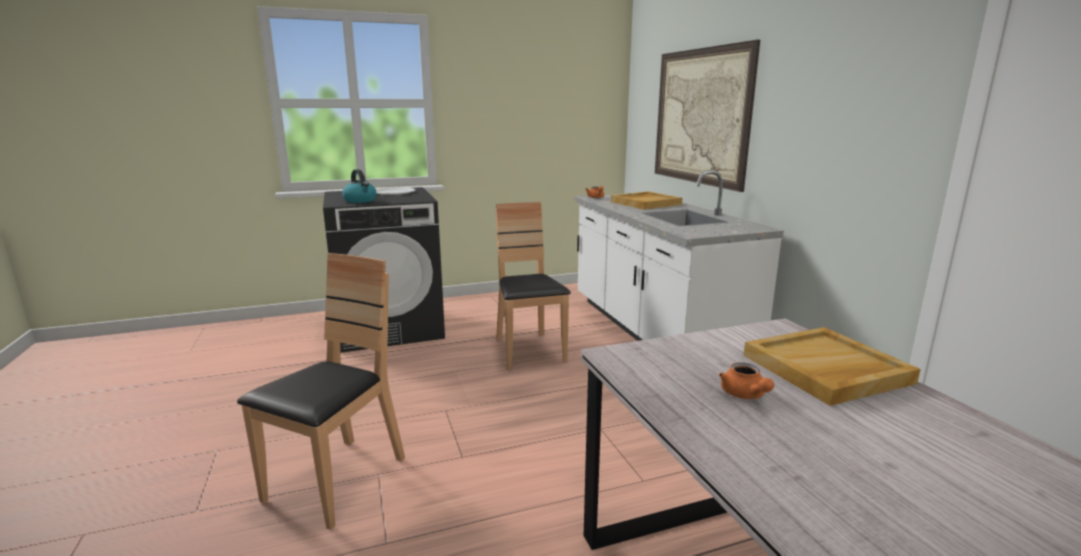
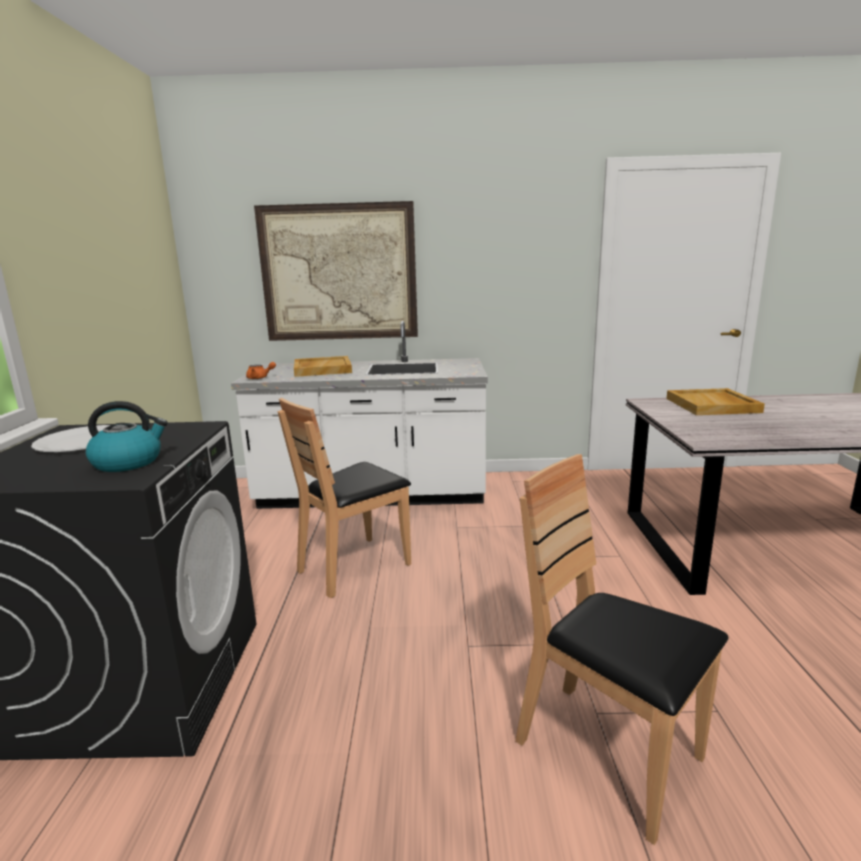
camera: 70 degrees left, 0 degrees up
brown chair [496,202,571,370] -> brown chair turned 45 degrees counterclockwise [277,398,411,598]
orange teapot [719,362,774,399] -> none

